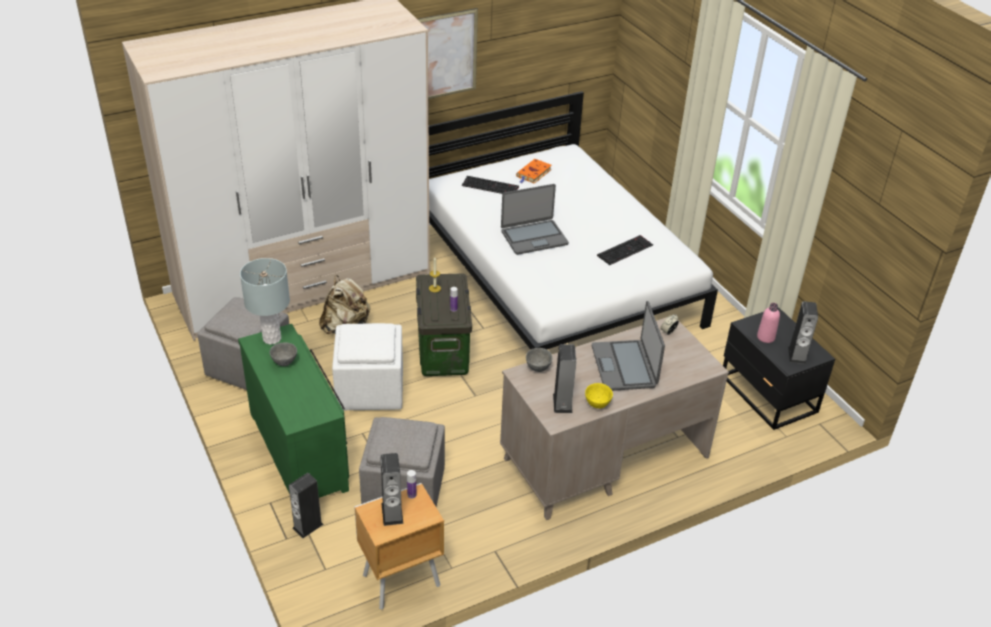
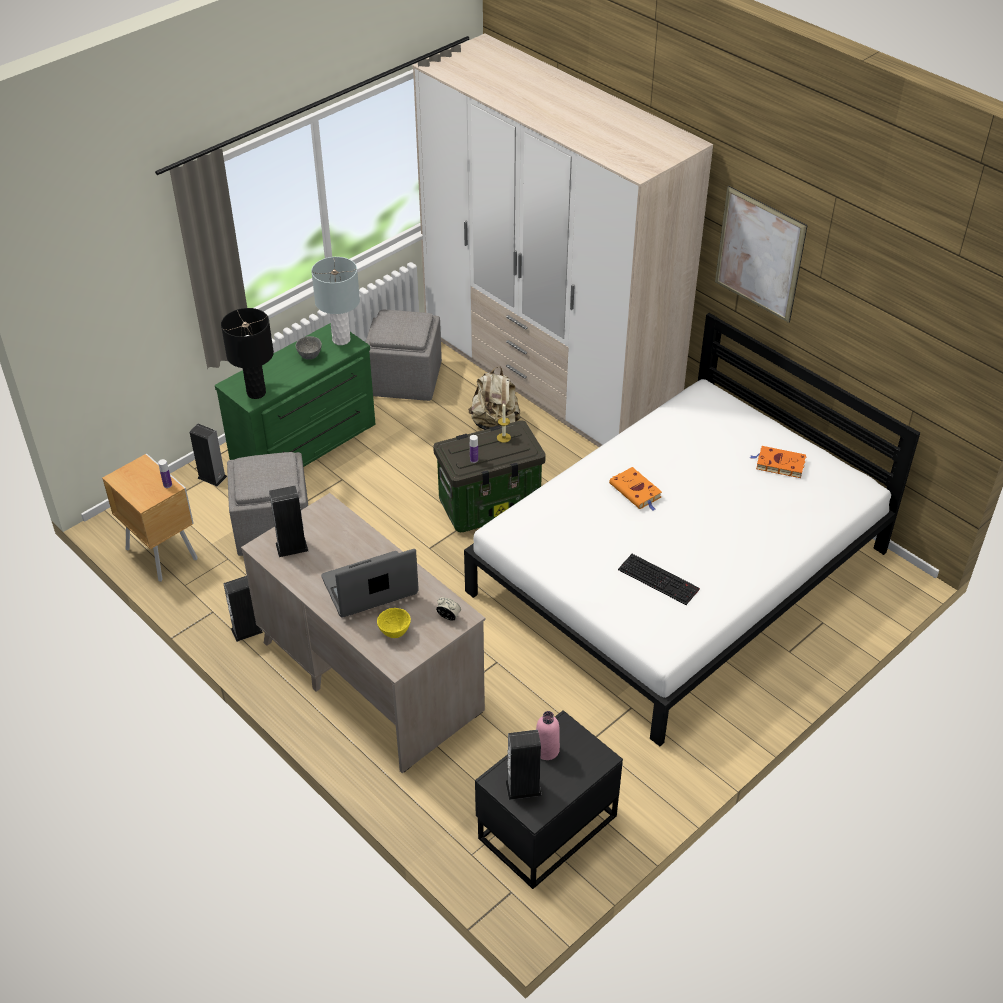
camera: 75 degrees right, 5 degrees up
white ottoman [332,323,403,410] -> none
speaker [380,453,403,526] -> speaker moved to [223,576,263,642]
keyboard [462,176,519,194] -> none
laptop [501,184,569,255] -> orange book [609,467,662,511]
grey bowl [526,348,553,372] -> none
yellow bowl [585,383,613,408] -> yellow bowl moved to [377,608,411,638]
none -> black table lamp [221,308,274,399]

